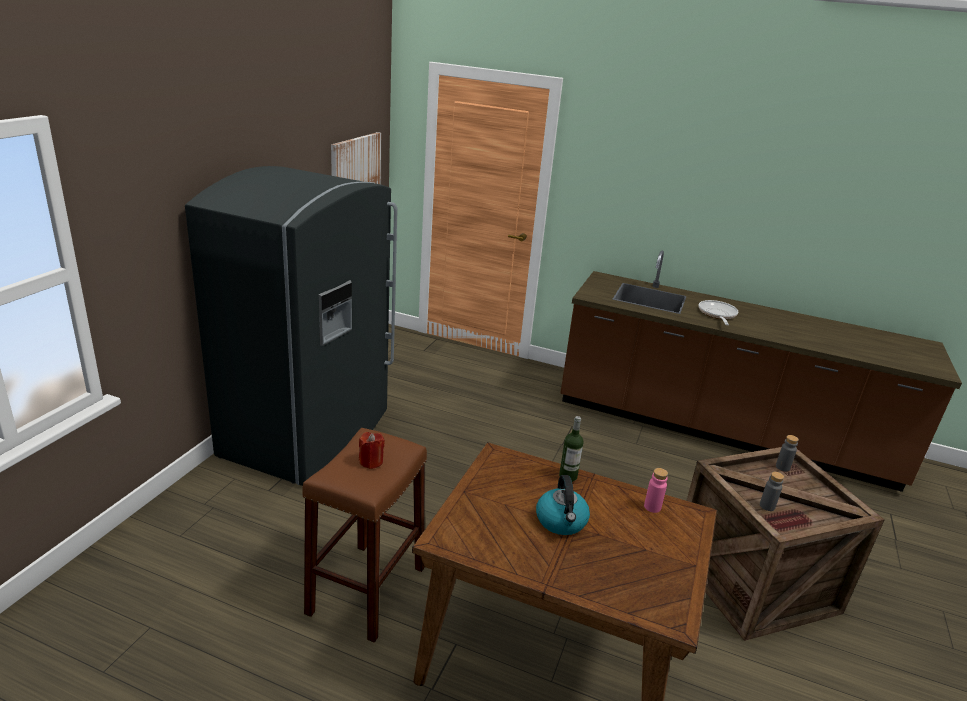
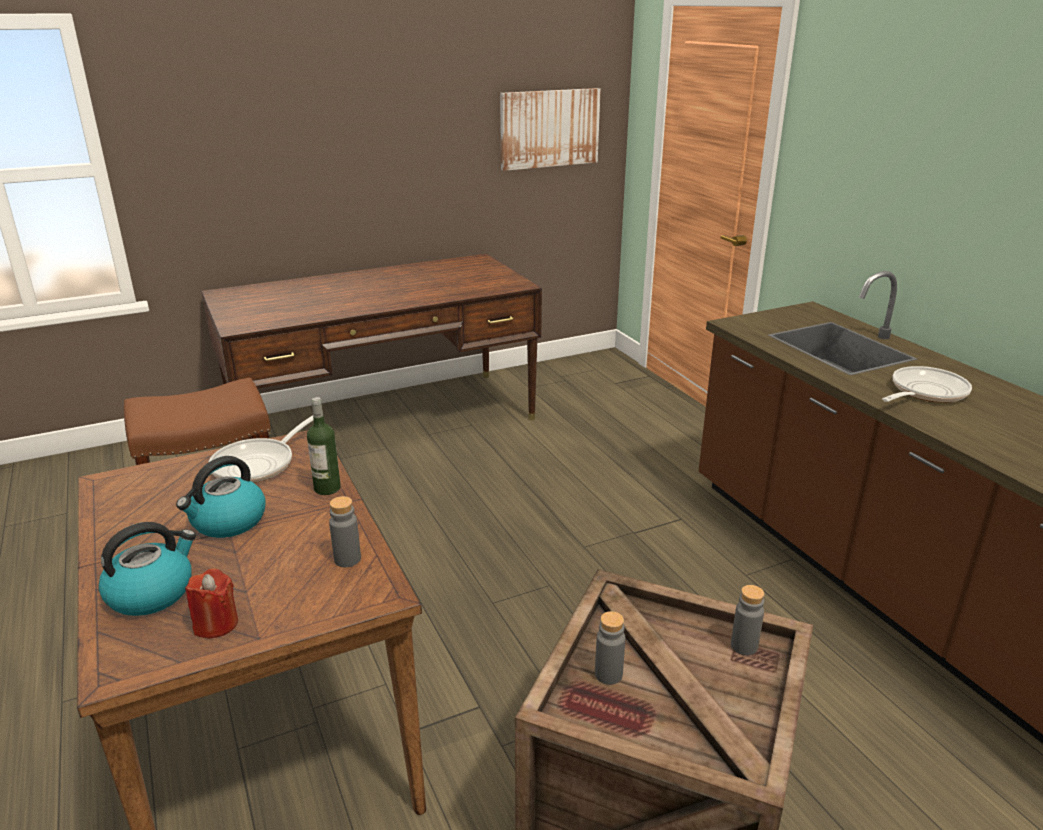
camera: 45 degrees right, 0 degrees up
grey fridge [185,166,397,486] -> brown desk [201,254,542,440]
red candle [359,432,385,469] -> red candle moved to [185,568,238,638]
pink bottle [644,468,668,513] -> grey bottle [329,496,361,567]
none -> kettle [98,522,196,616]
none -> frying pan [209,415,314,483]

